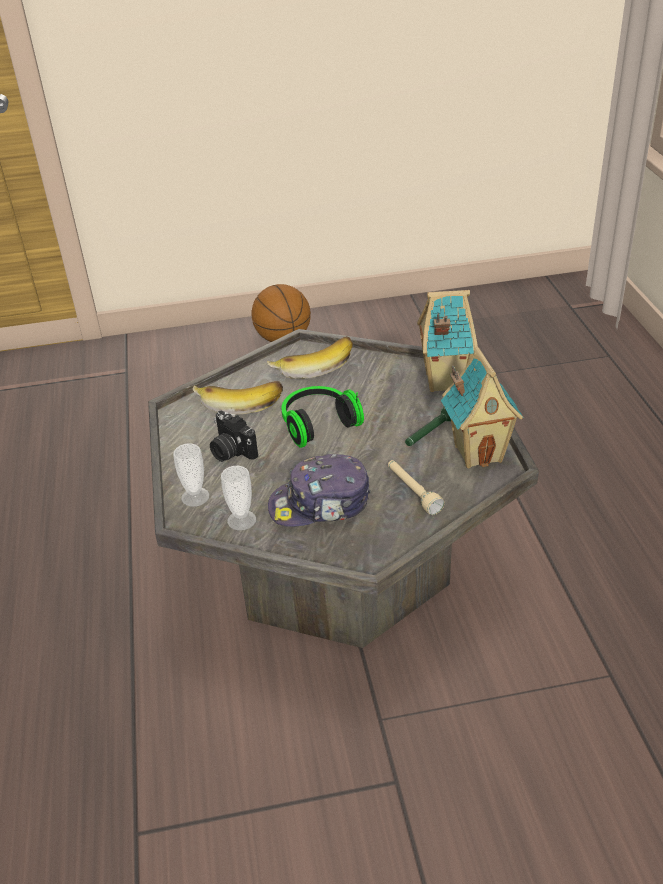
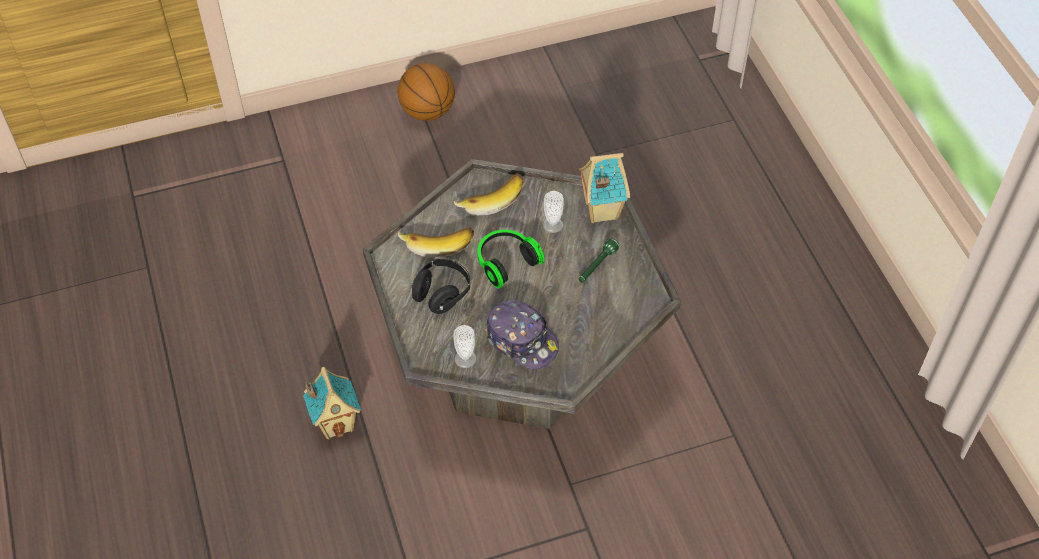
camera: 10 degrees left, 15 degrees up
cup [173,443,210,507] -> cup moved to [543,191,564,233]
camera [210,411,258,462] -> black headphones [411,259,470,314]
cap [268,454,371,527] -> cap turned 120 degrees counterclockwise [484,300,559,369]
beige flashlight [388,460,444,515] -> none
toy house [441,347,524,469] -> toy house moved to [303,367,361,439]

